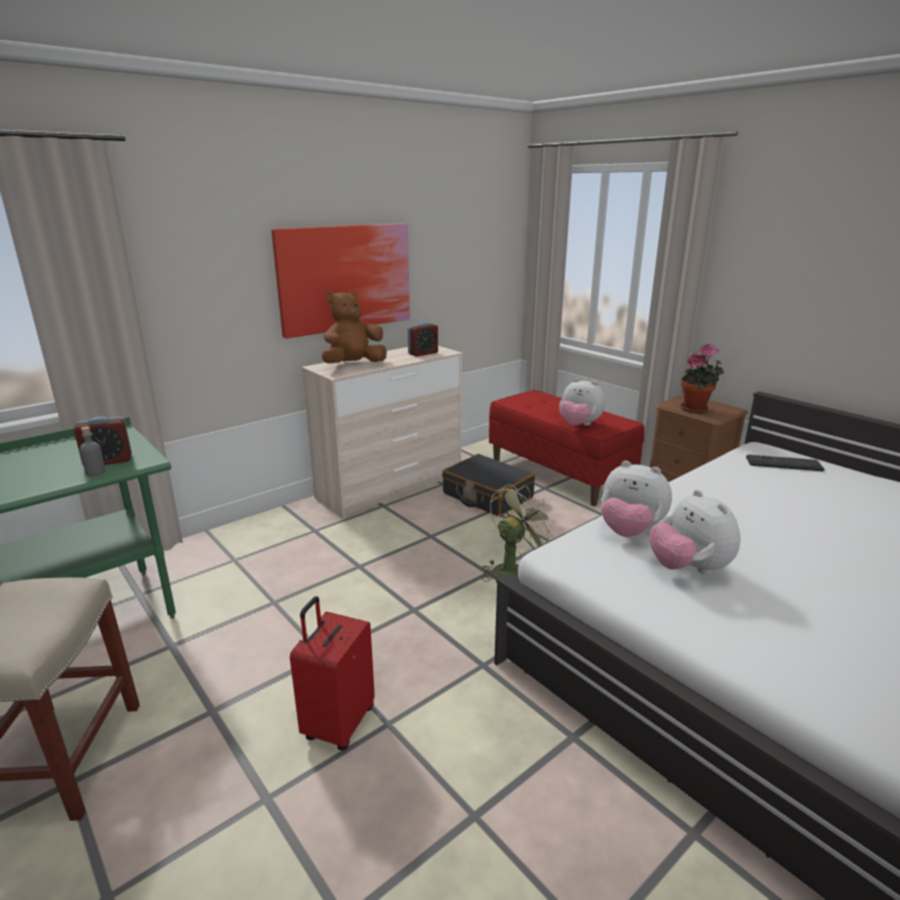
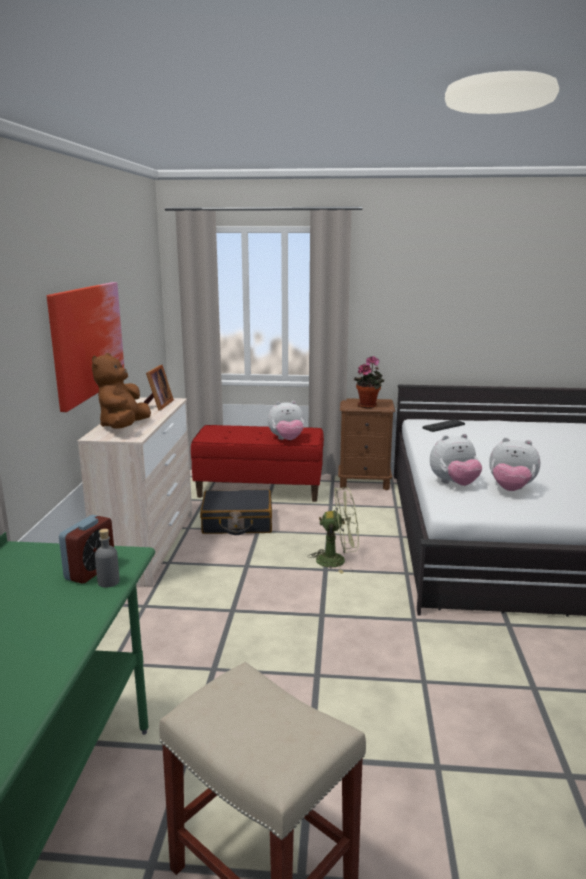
camera: 45 degrees left, 5 degrees down
red suitcase [290,596,375,751] -> none
alarm clock [408,322,438,357] -> picture frame [144,365,174,411]
green fan [482,484,557,582] -> green fan turned 90 degrees clockwise [308,487,359,574]

